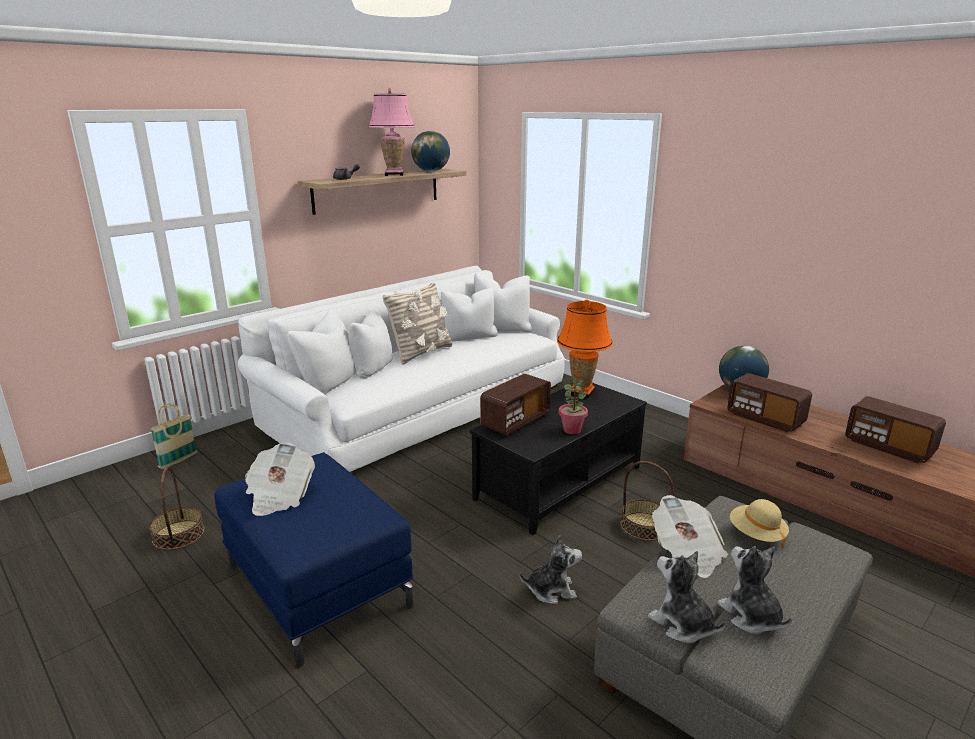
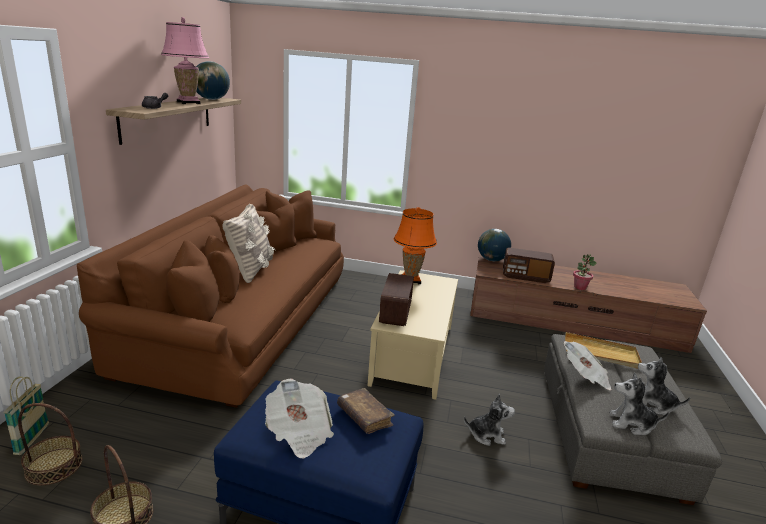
camera: 35 degrees left, 0 degrees up
white sofa [238,266,565,472] -> brown sofa [77,184,344,408]
black coffee table [470,382,647,535] -> beige coffee table [367,270,458,400]
plush toy [519,536,582,604] -> plush toy turned 45 degrees clockwise [464,394,515,446]
potted plant [559,380,588,434] -> potted plant moved to [573,254,597,290]
basket [621,461,674,541] -> basket moved to [18,403,82,485]
beige hat [730,499,789,549] -> beige tray [565,332,642,369]
radio [845,396,946,463] -> none
none -> brown book [337,388,395,434]

